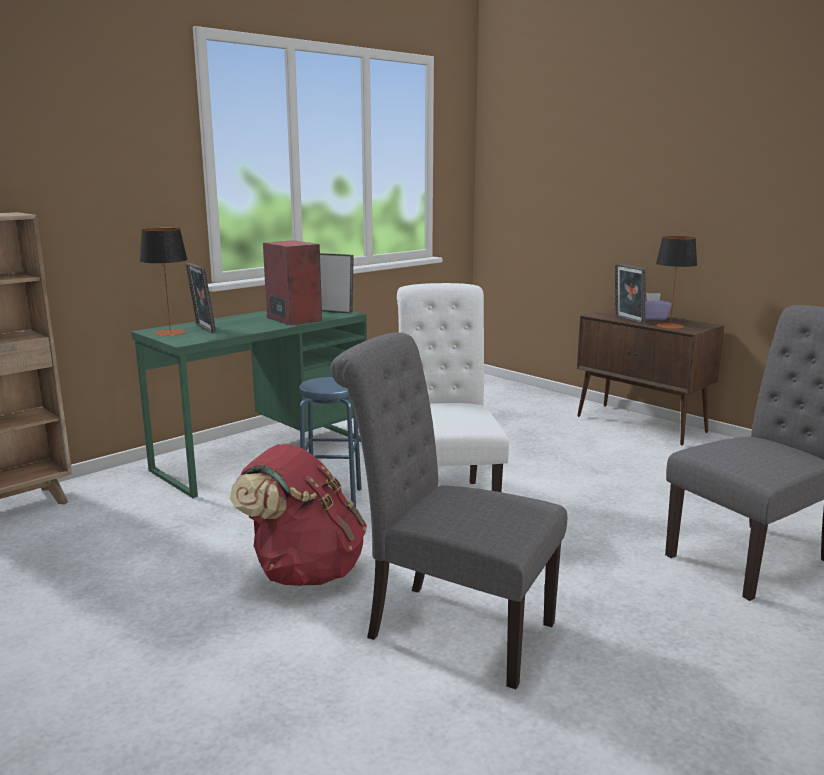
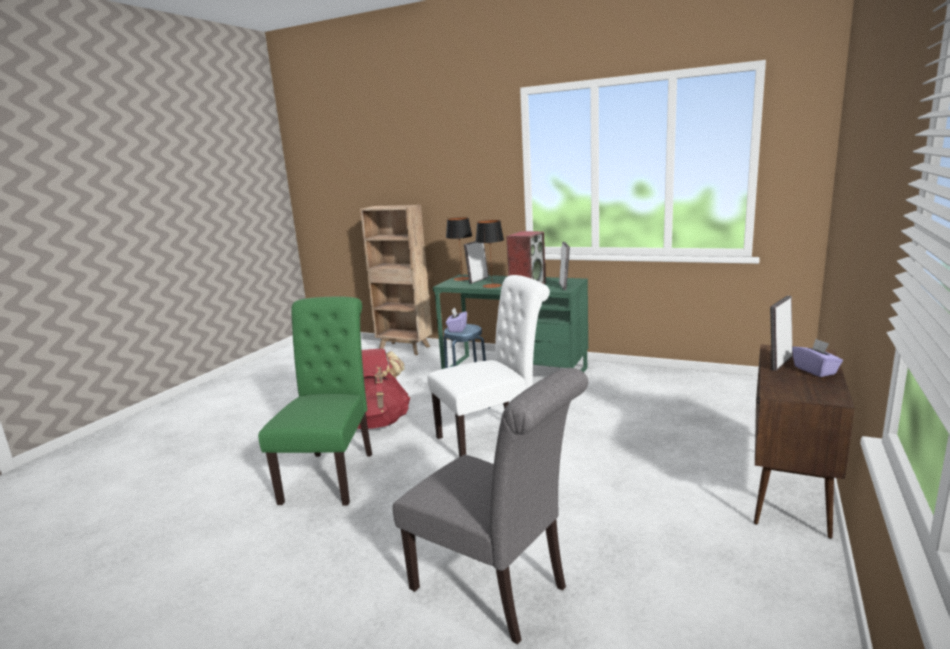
camera: 70 degrees right, 0 degrees up
grey chair [330,332,567,689] -> green chair [258,297,372,506]
table lamp [656,236,697,329] -> table lamp moved to [475,220,504,288]
none -> purple tissue box [446,307,467,332]

